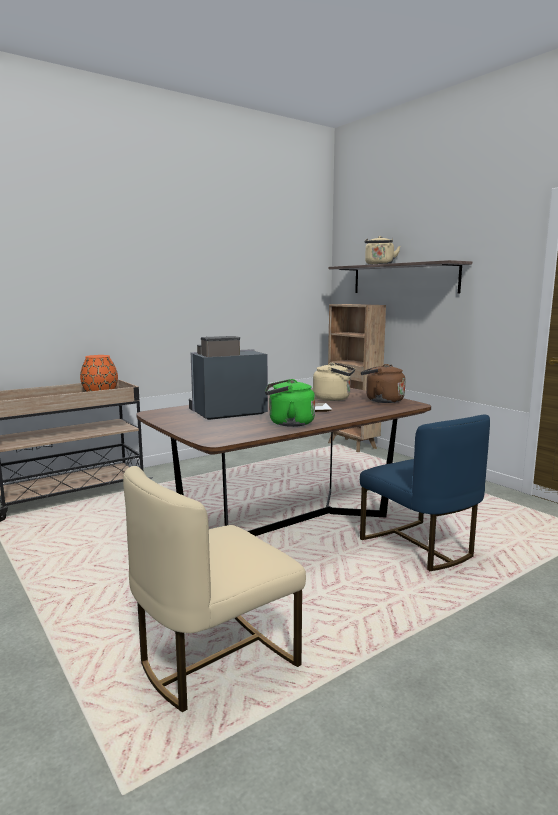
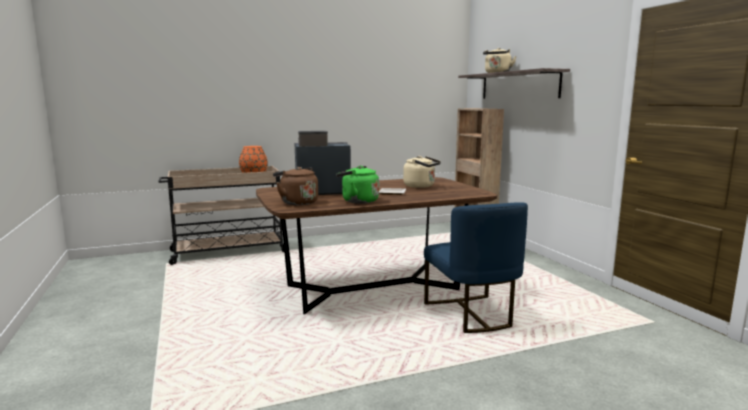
camera: 15 degrees right, 0 degrees up
beige chair [123,466,306,712] -> none
brown kettle [361,364,406,403] -> brown kettle moved to [273,167,318,205]

